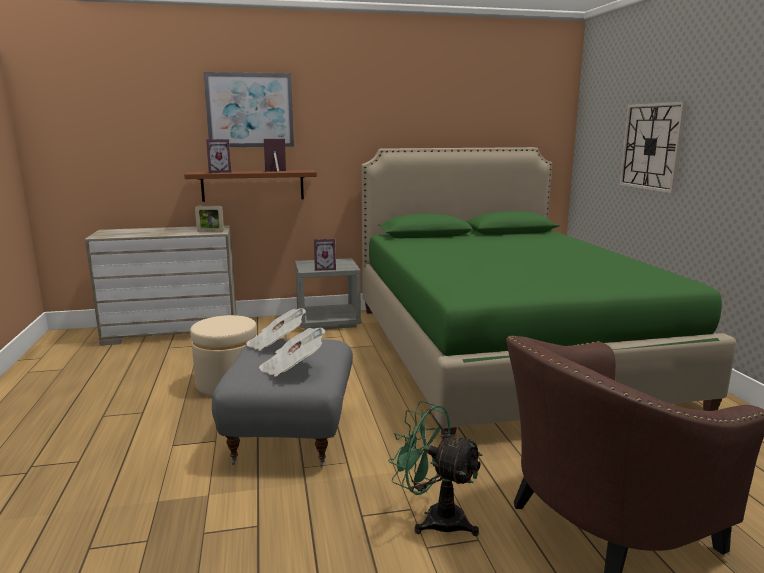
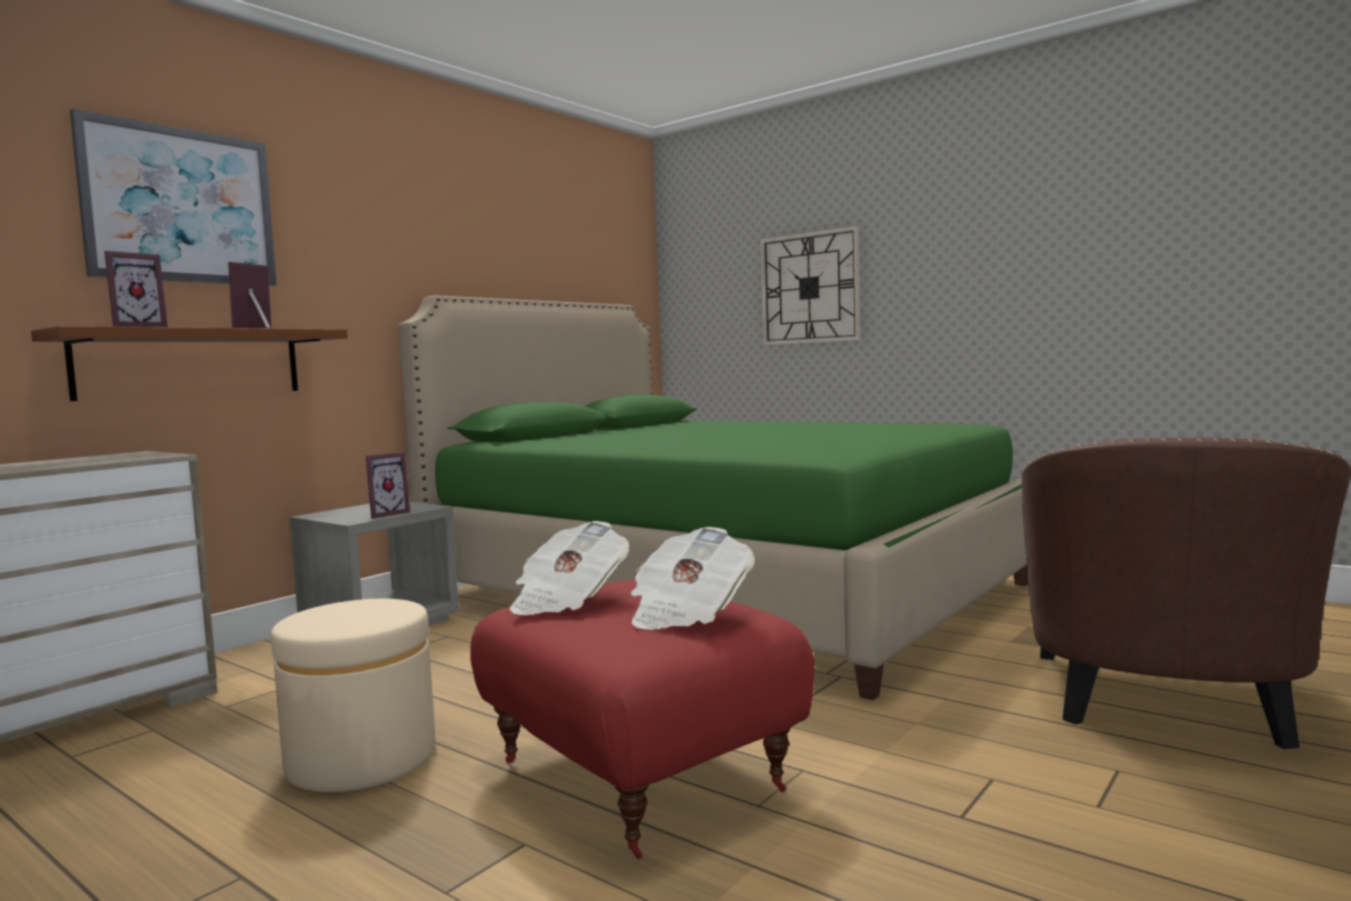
camera: 40 degrees left, 10 degrees down
picture frame [195,206,224,232] -> none
grey ottoman [212,339,353,467] -> red ottoman [470,579,814,859]
green fan [388,401,483,536] -> none

